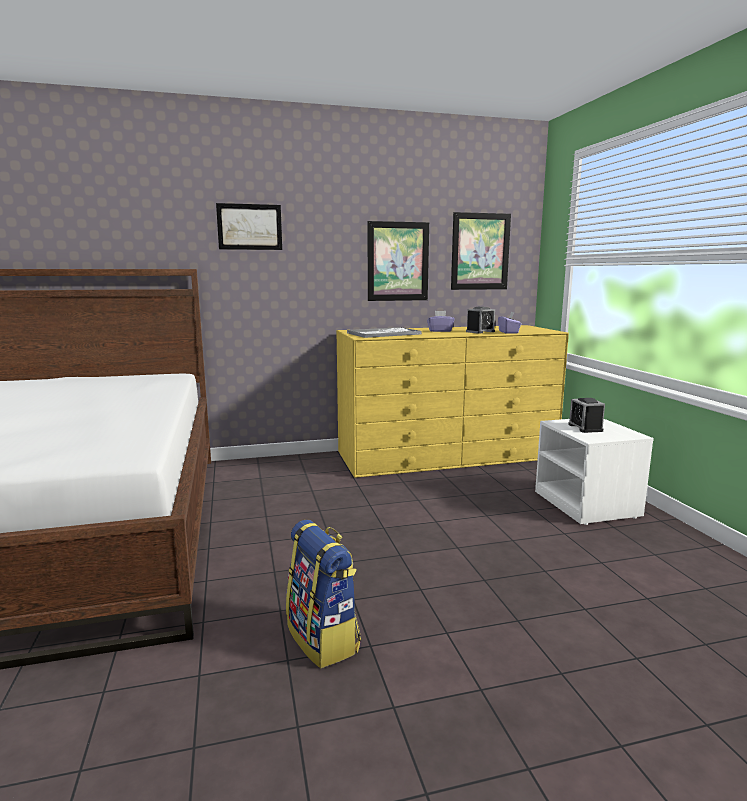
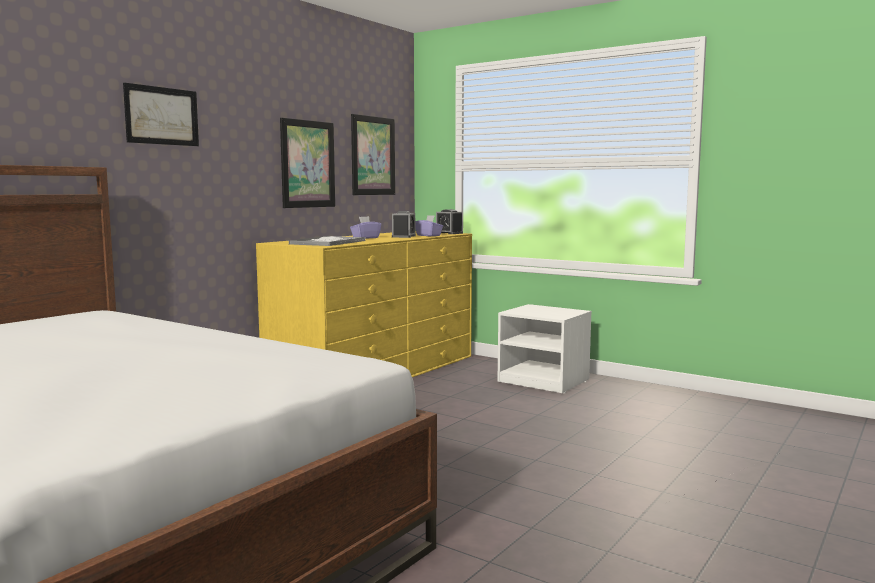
camera: 40 degrees left, 5 degrees down
backpack [286,520,361,668] -> none
alarm clock [568,398,605,433] -> alarm clock moved to [436,209,463,234]

